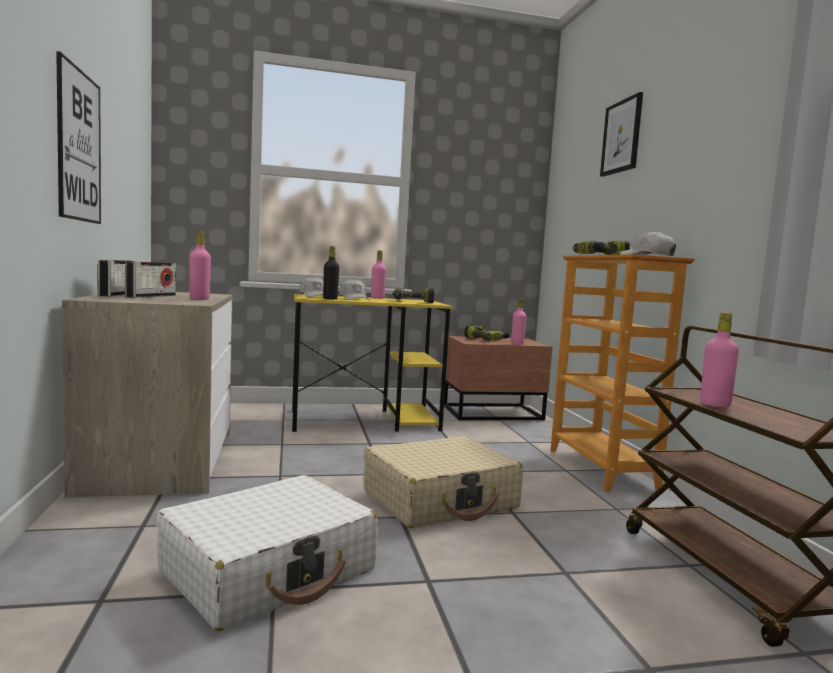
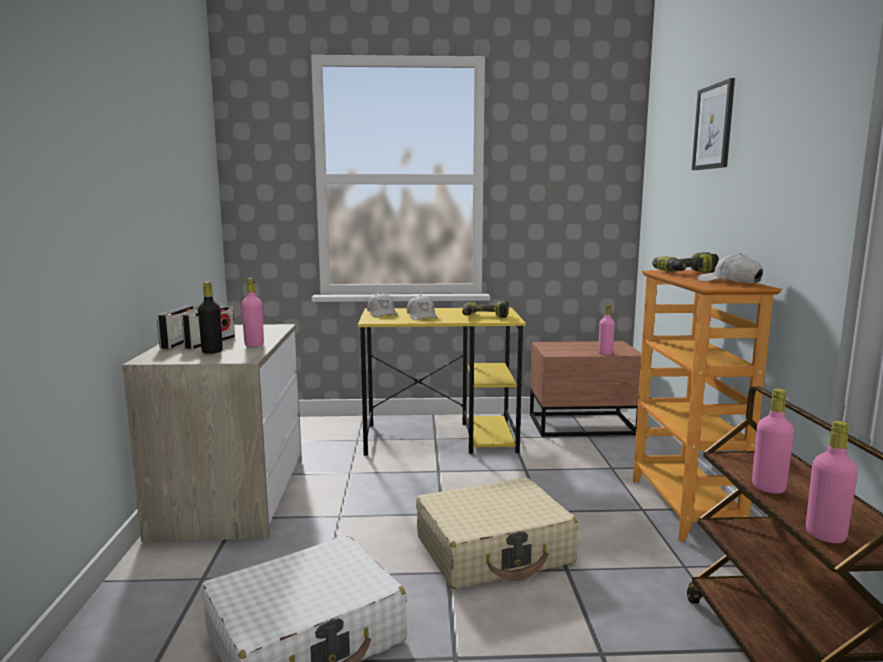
camera: 10 degrees right, 5 degrees up
picture [56,51,101,224] -> none
black bottle [323,246,339,300] -> black bottle moved to [198,282,223,354]
pink bottle [371,251,386,299] -> pink bottle moved to [806,421,858,543]
power drill [464,325,510,341] -> none

